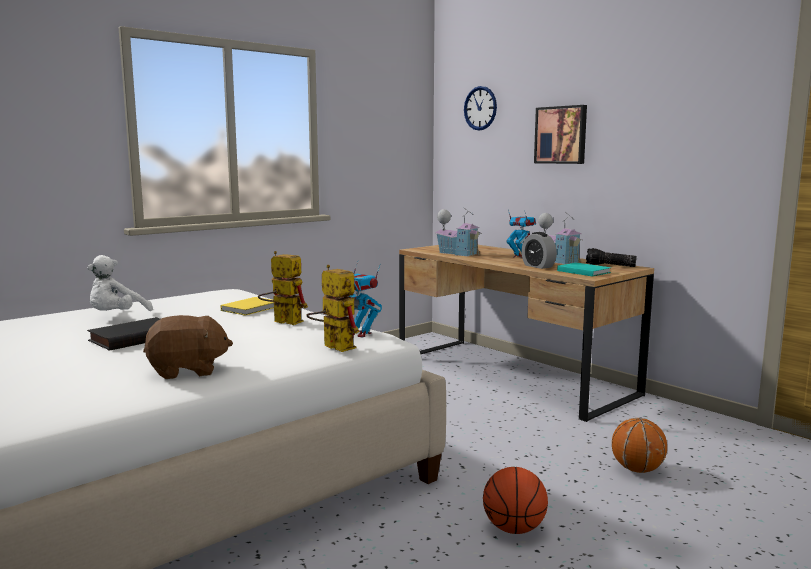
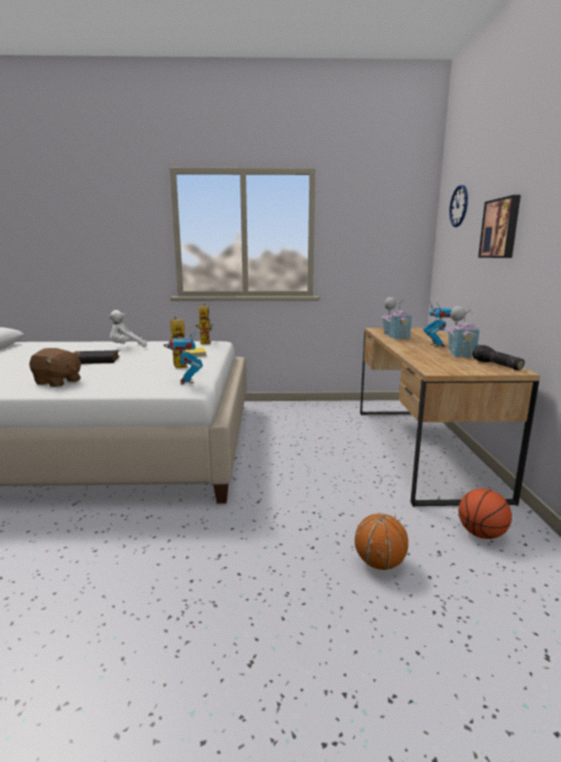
camera: 40 degrees right, 5 degrees up
toy robot [306,265,359,352] -> toy robot moved to [196,304,213,344]
basketball [483,467,548,534] -> basketball moved to [459,489,512,539]
alarm clock [521,232,557,269] -> none
turquoise book [557,263,611,276] -> none

